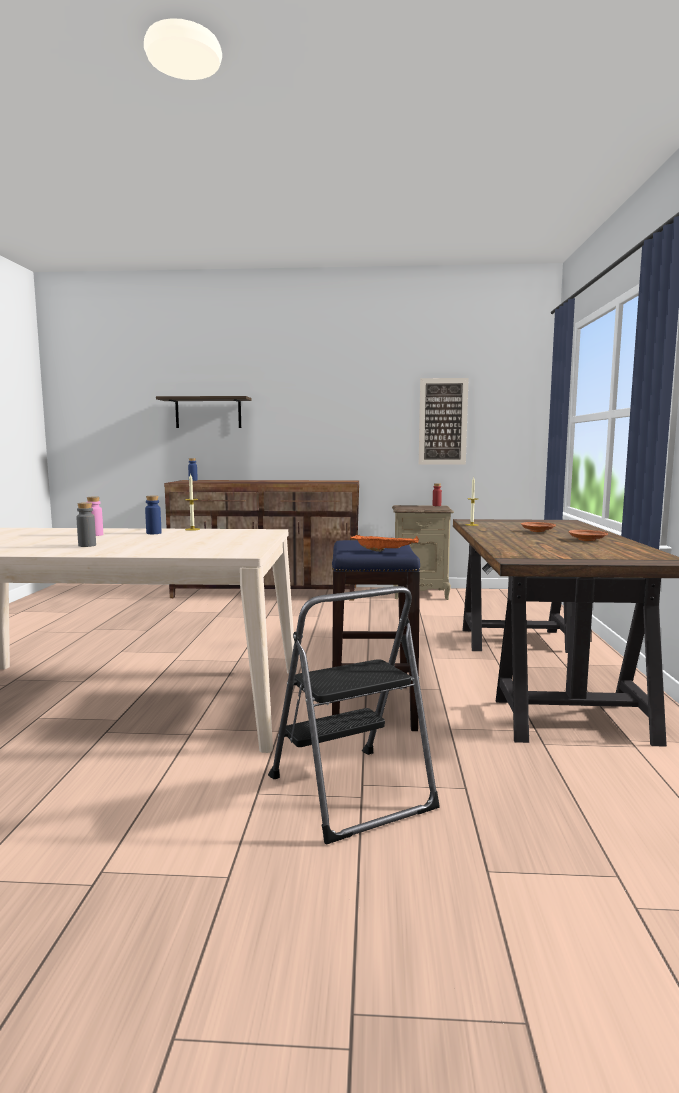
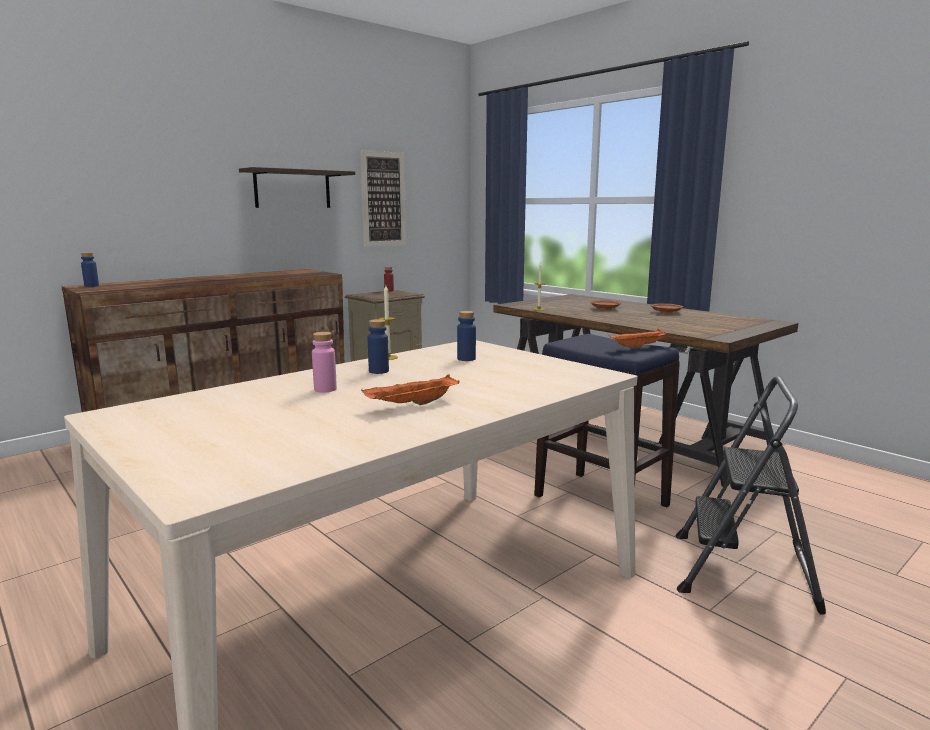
camera: 45 degrees left, 5 degrees up
grey bottle [76,502,96,547] -> orange tray [361,374,459,405]
shelf [156,396,252,428] -> shelf moved to [239,167,355,208]
none -> blue bottle [457,311,476,361]

